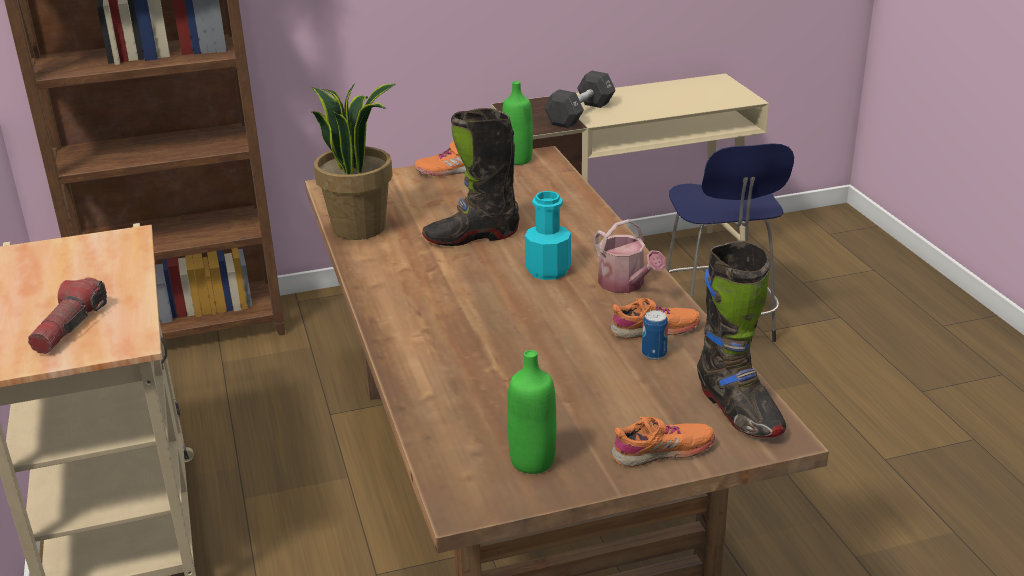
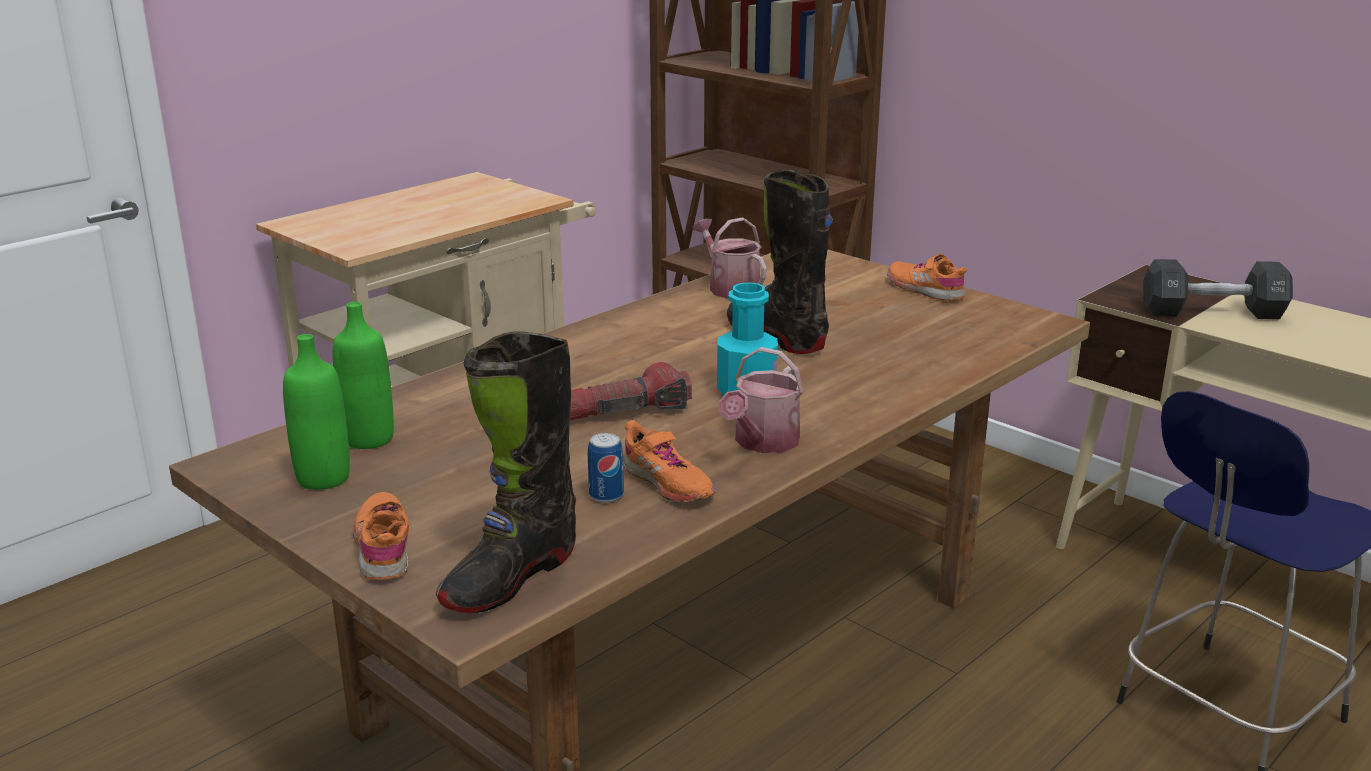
camera: 60 degrees right, 5 degrees down
flashlight [28,277,107,354] -> flashlight moved to [570,362,692,420]
potted plant [311,83,395,240] -> watering can [692,217,767,298]
green bottle [502,81,533,165] -> green bottle moved to [333,302,394,449]
orange shoe [612,416,715,467] -> orange shoe turned 150 degrees counterclockwise [353,492,409,580]

